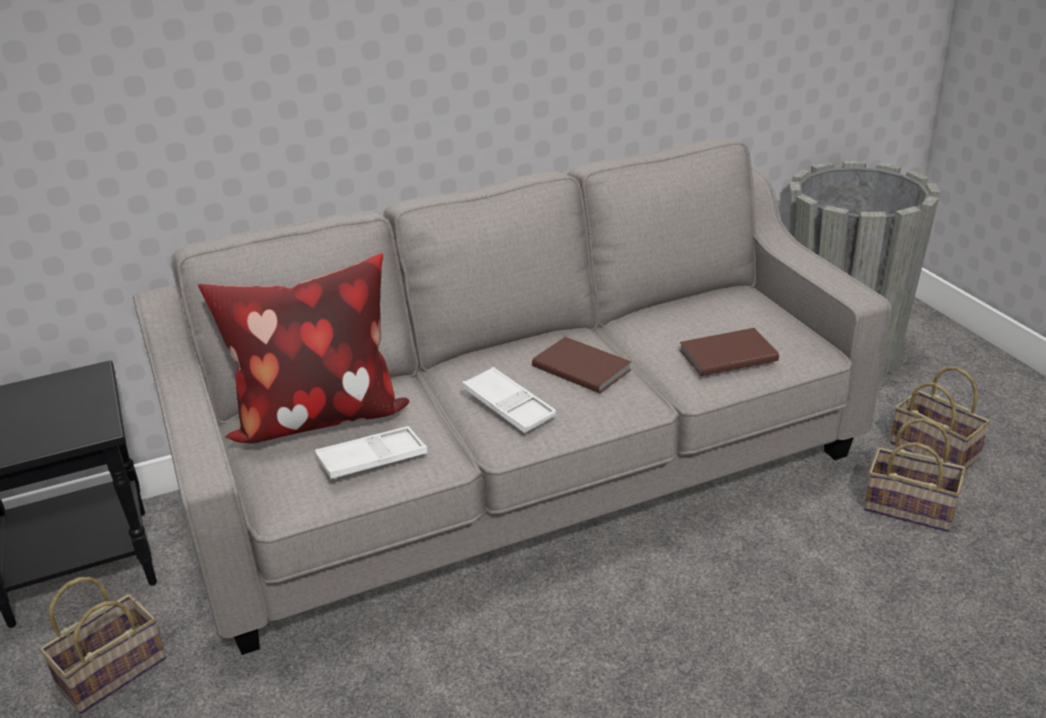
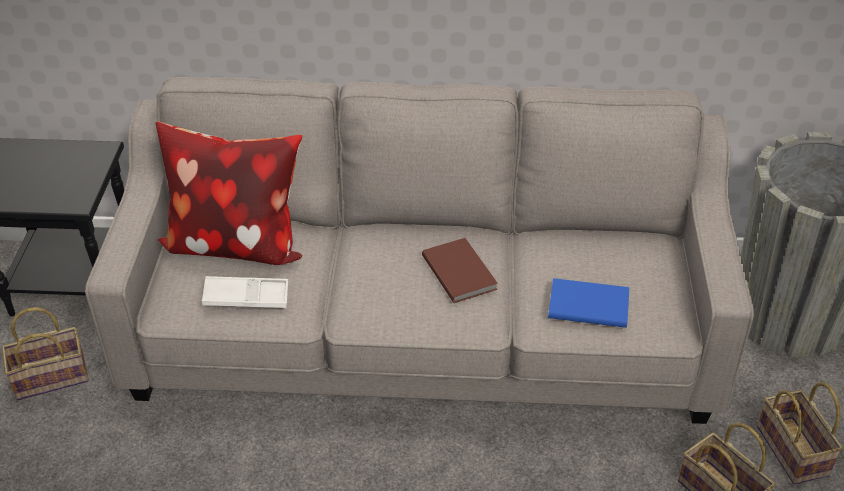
camera: 25 degrees right, 10 degrees up
white tray [462,367,556,433] -> none
brown book [679,328,779,376] -> blue book [548,278,629,328]

